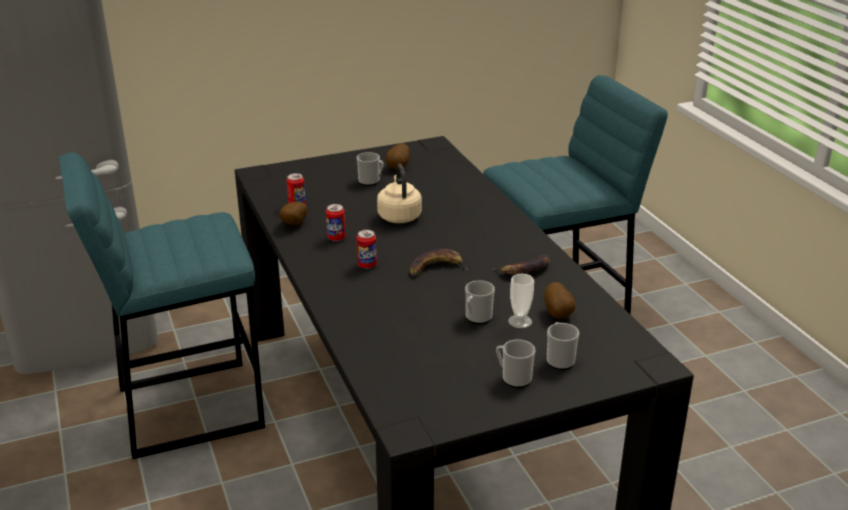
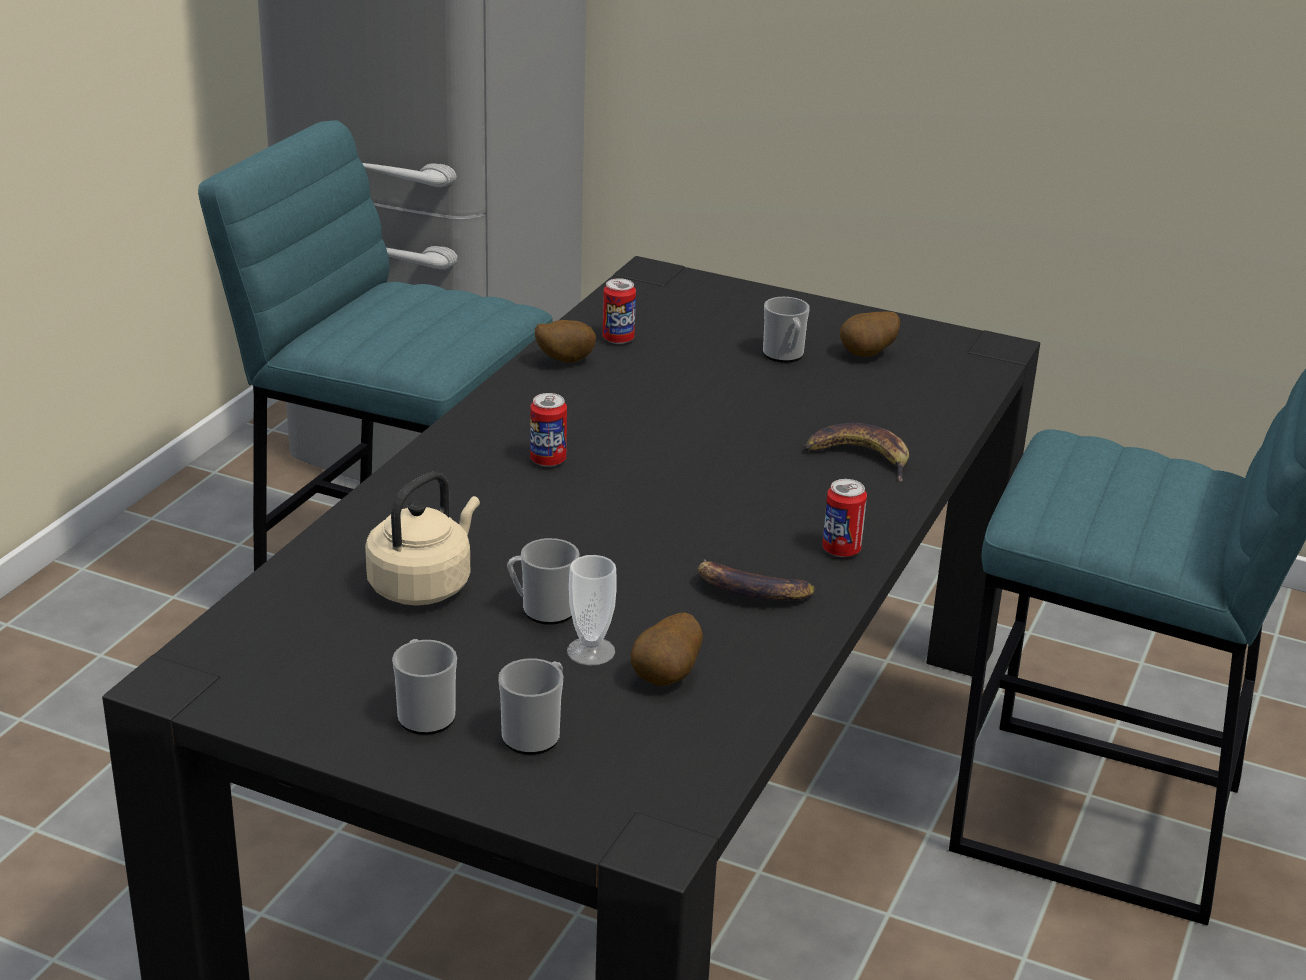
camera: 45 degrees right, 0 degrees up
can [326,204,346,241] -> can moved to [822,479,867,557]
beige kettle [377,164,422,223] -> beige kettle moved to [365,471,480,606]
banana [410,249,470,277] -> banana moved to [804,423,909,482]

